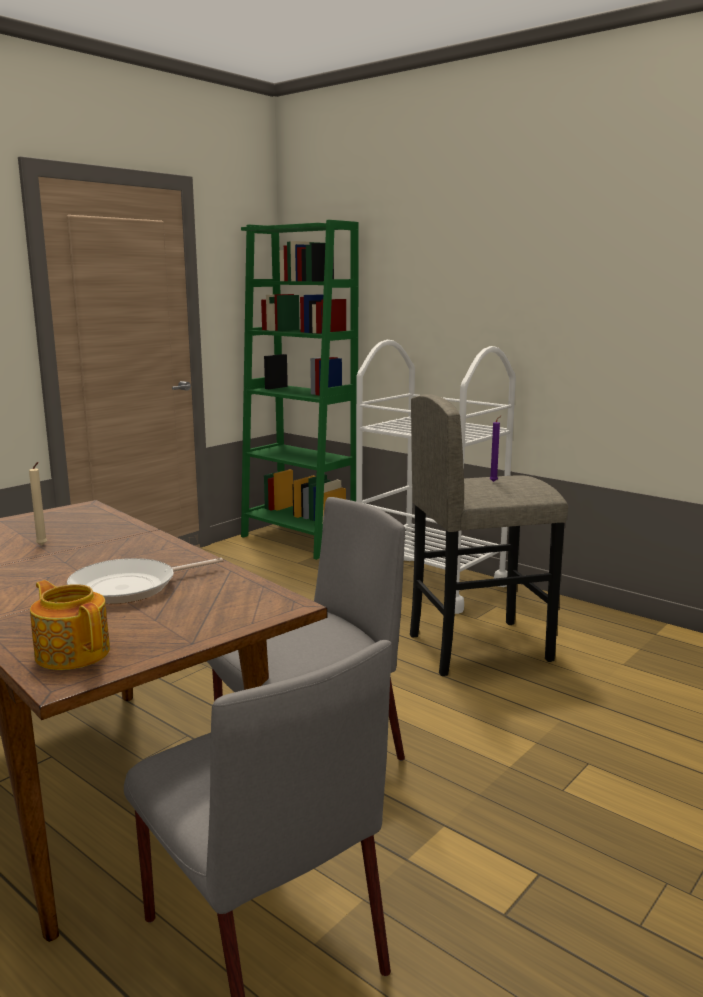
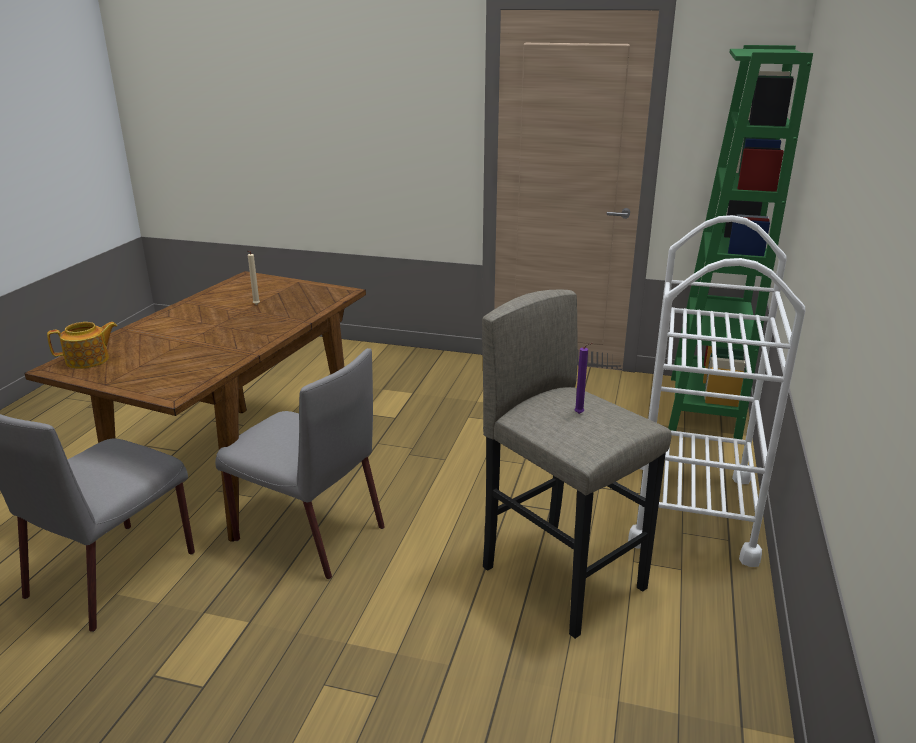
camera: 65 degrees right, 10 degrees up
teapot [30,580,110,670] -> teapot turned 45 degrees clockwise [47,322,117,369]
frying pan [67,558,223,604] -> none

